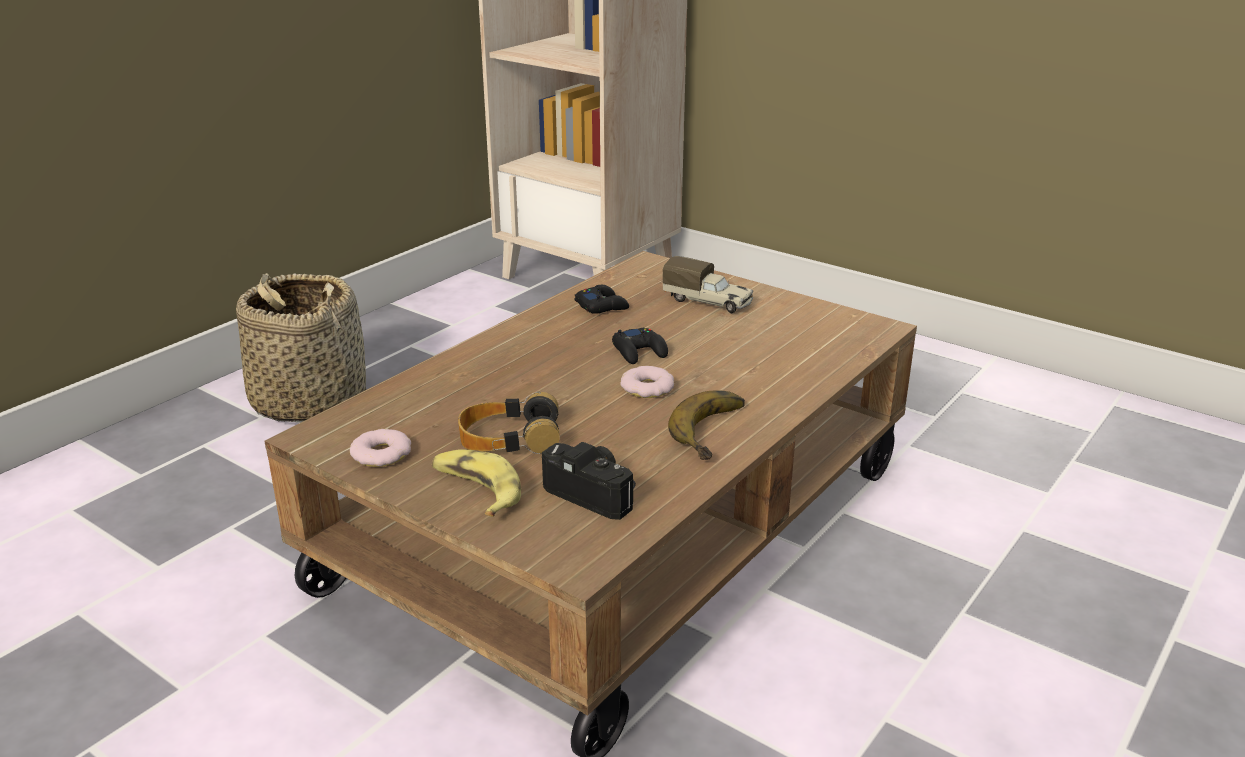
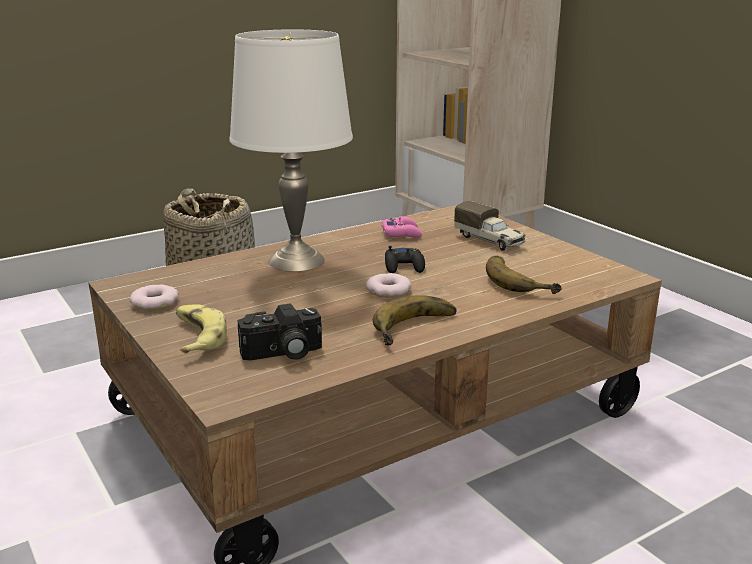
camera: 20 degrees right, 5 degrees down
headphones [458,392,560,454] -> none
camera [542,442,636,520] -> camera turned 105 degrees clockwise [237,303,322,360]
black game controller [574,285,629,314] -> pink game controller [382,217,422,238]
none -> white table lamp [229,29,353,272]
none -> banana [486,256,562,294]

